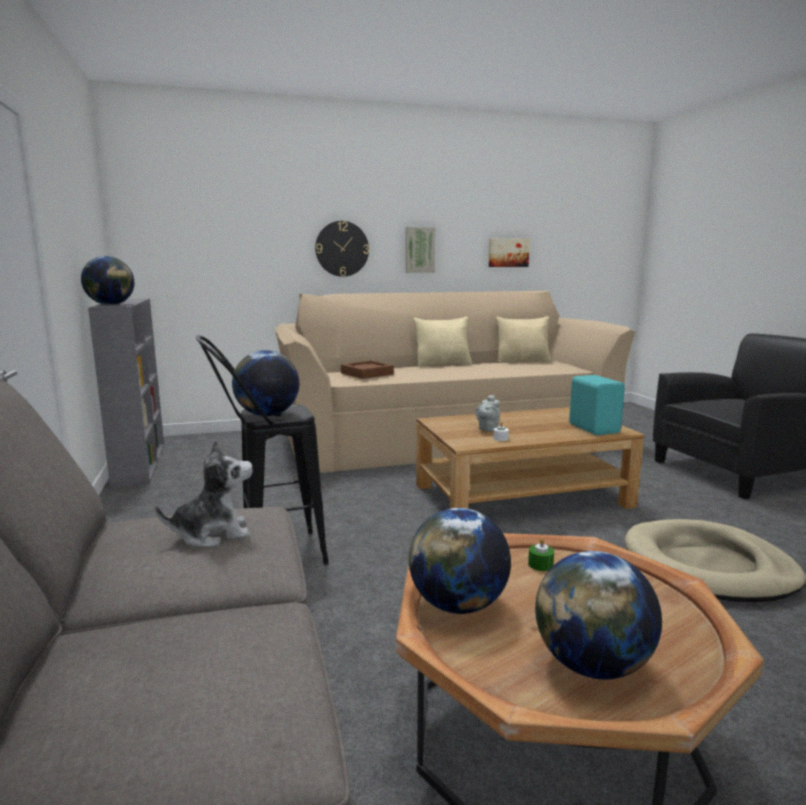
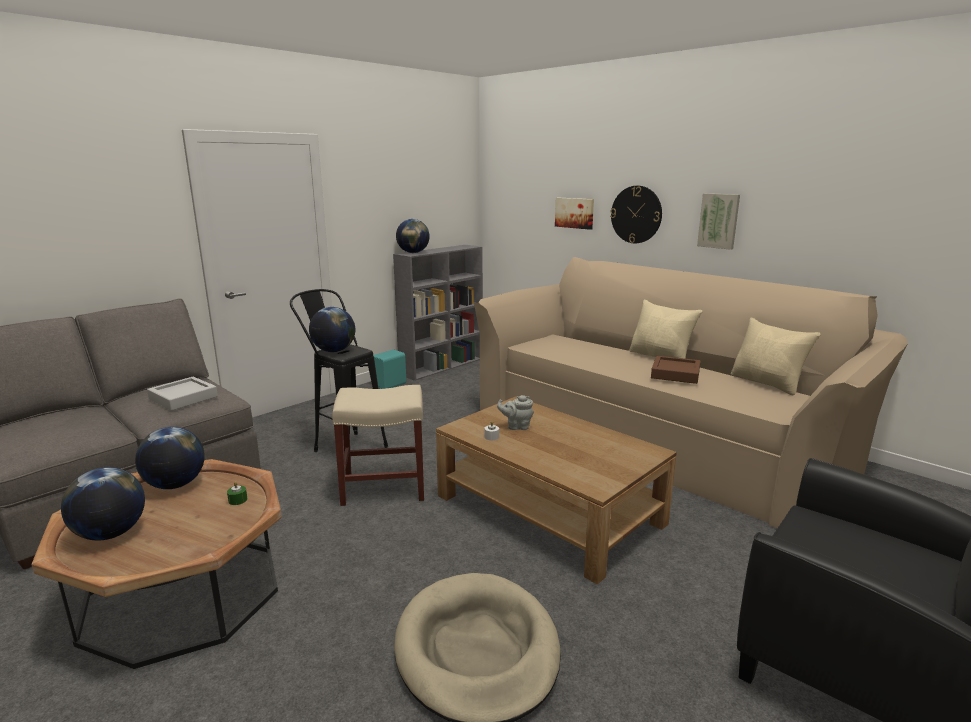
camera: 60 degrees right, 5 degrees up
plush toy [155,439,253,547] -> grey tray [147,377,218,411]
brown tray [341,360,394,379] -> brown tray moved to [651,356,701,384]
picture [489,238,530,267] -> picture moved to [555,198,594,230]
turquoise speaker [569,375,625,435] -> turquoise speaker moved to [373,350,406,389]
none -> beige stool [332,385,424,506]

